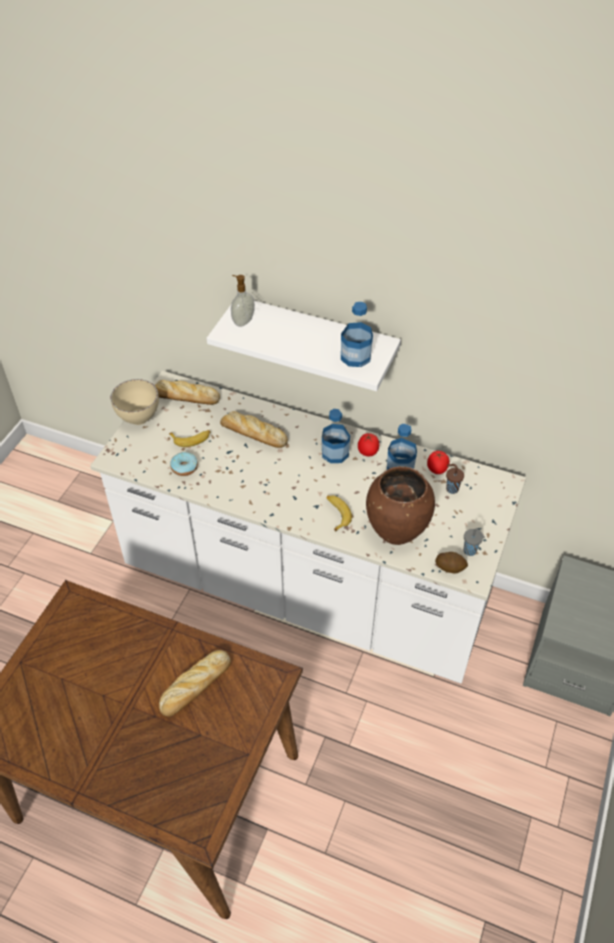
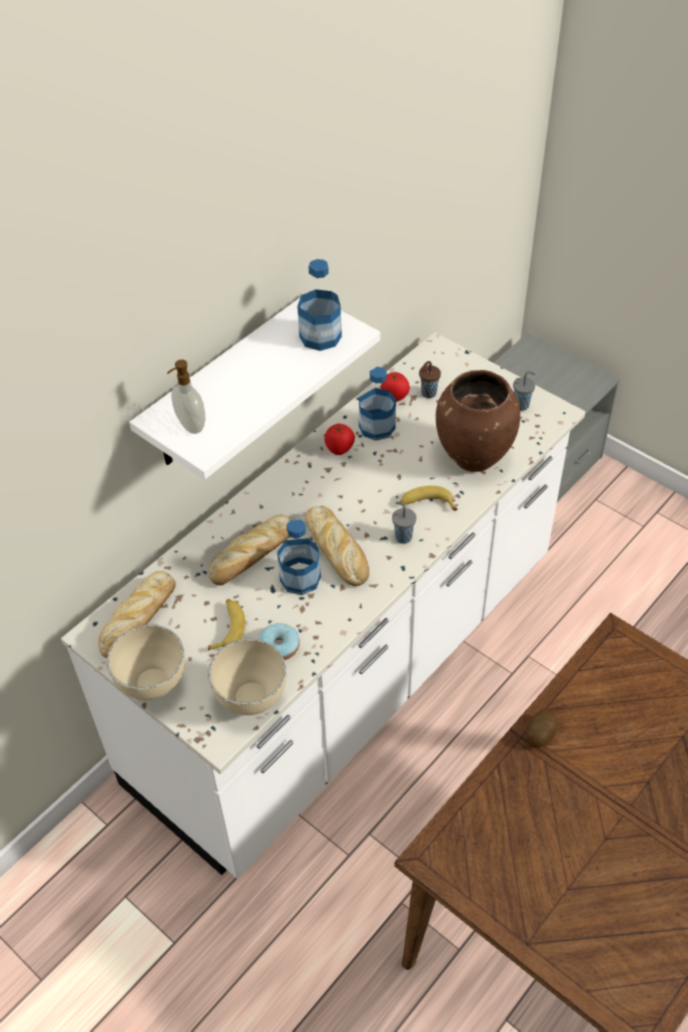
camera: 70 degrees left, 0 degrees up
bread [159,650,231,717] -> bread moved to [305,506,369,586]
bottle [322,409,350,463] -> bottle moved to [277,519,321,595]
potato [435,552,468,574] -> potato moved to [526,709,558,748]
none -> beige bowl [208,639,287,715]
none -> grey cup [392,502,416,544]

